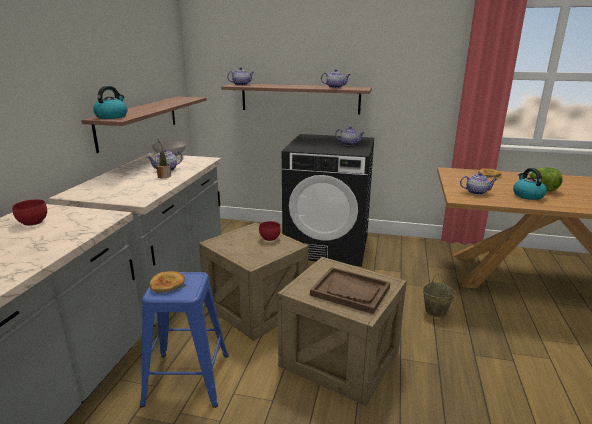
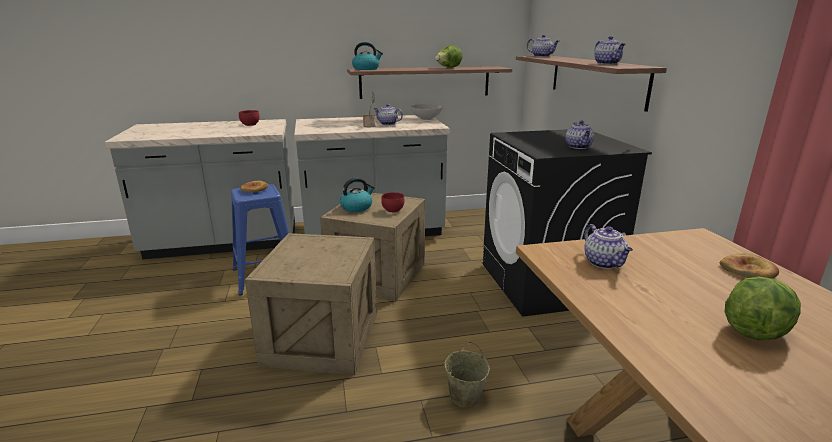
camera: 65 degrees right, 0 degrees up
brown tray [310,267,390,314] -> none
kettle [513,168,547,200] -> kettle moved to [340,178,375,212]
none -> lettuce [435,45,463,68]

